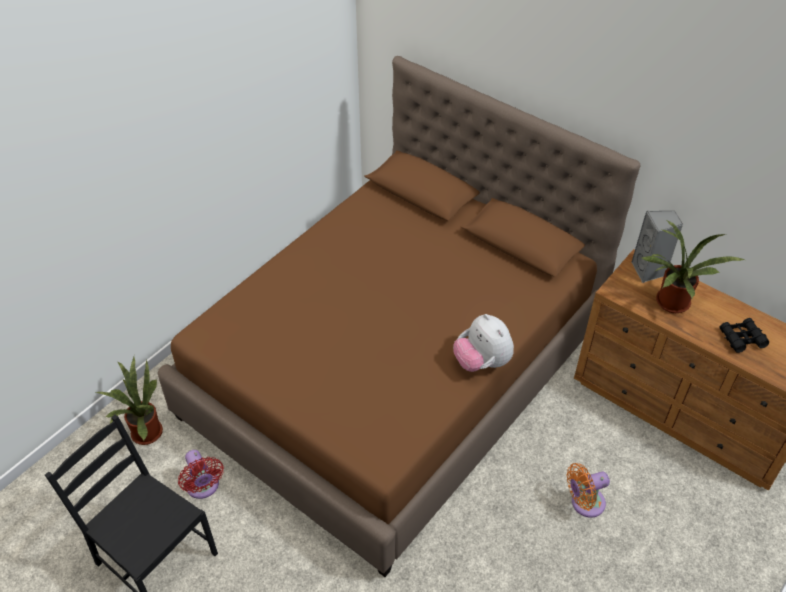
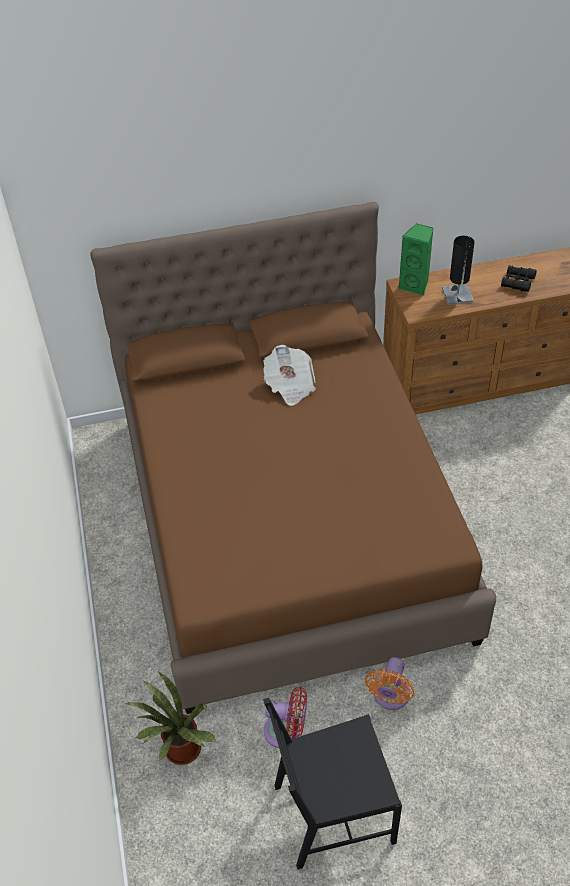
camera: 50 degrees left, 0 degrees up
plush toy [453,314,514,372] -> none
orange fan [567,463,610,518] -> orange fan moved to [365,657,414,710]
grey speaker [631,210,683,283] -> green speaker [399,223,433,296]
potted plant [642,220,744,313] -> black table lamp [442,236,475,305]
none -> newspaper [263,345,316,406]

